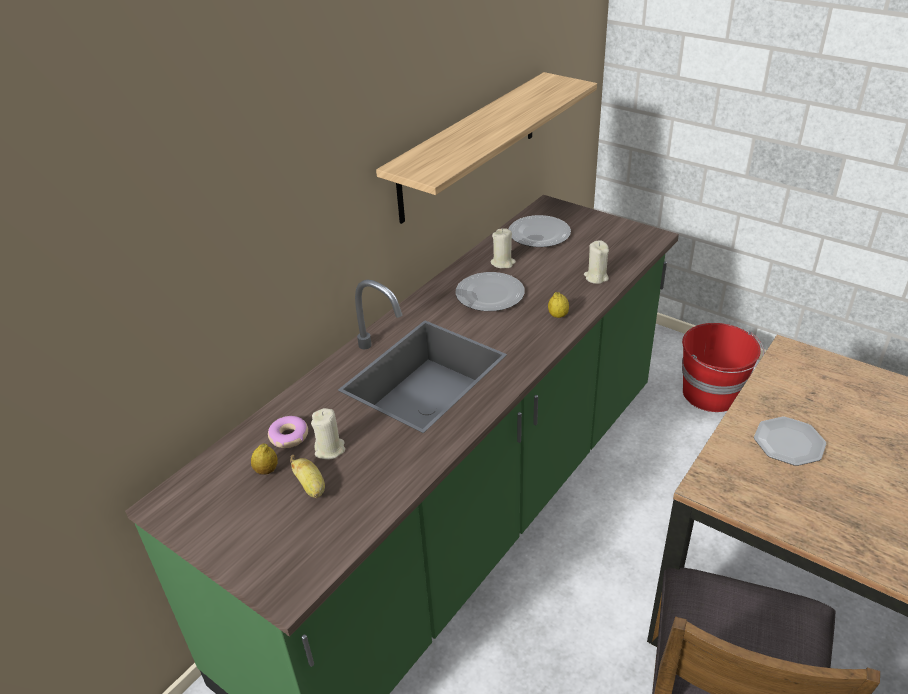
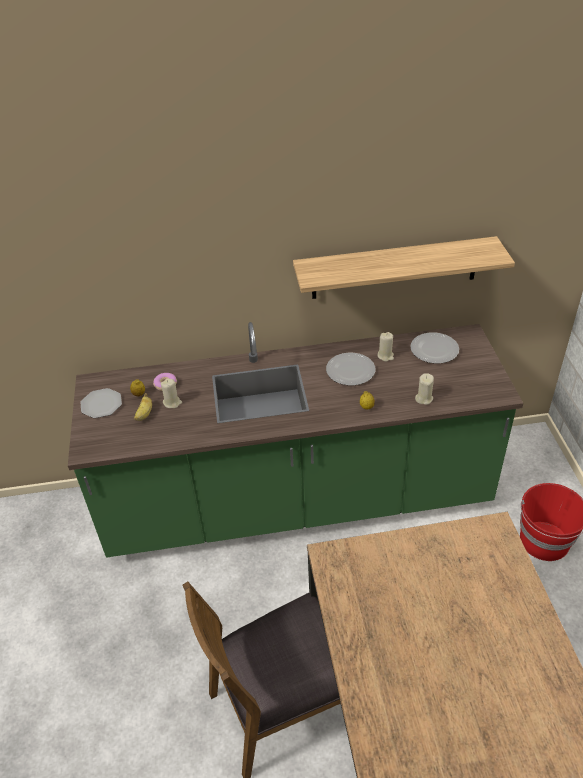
camera: 45 degrees right, 5 degrees up
plate [754,416,826,466] -> plate moved to [81,388,122,418]

